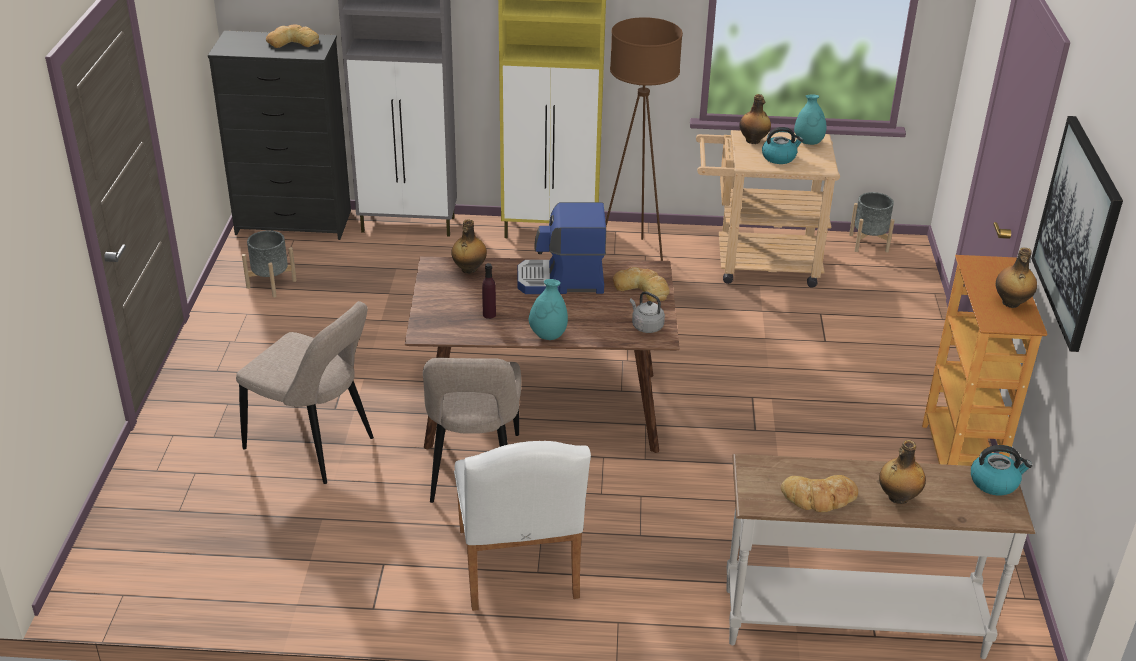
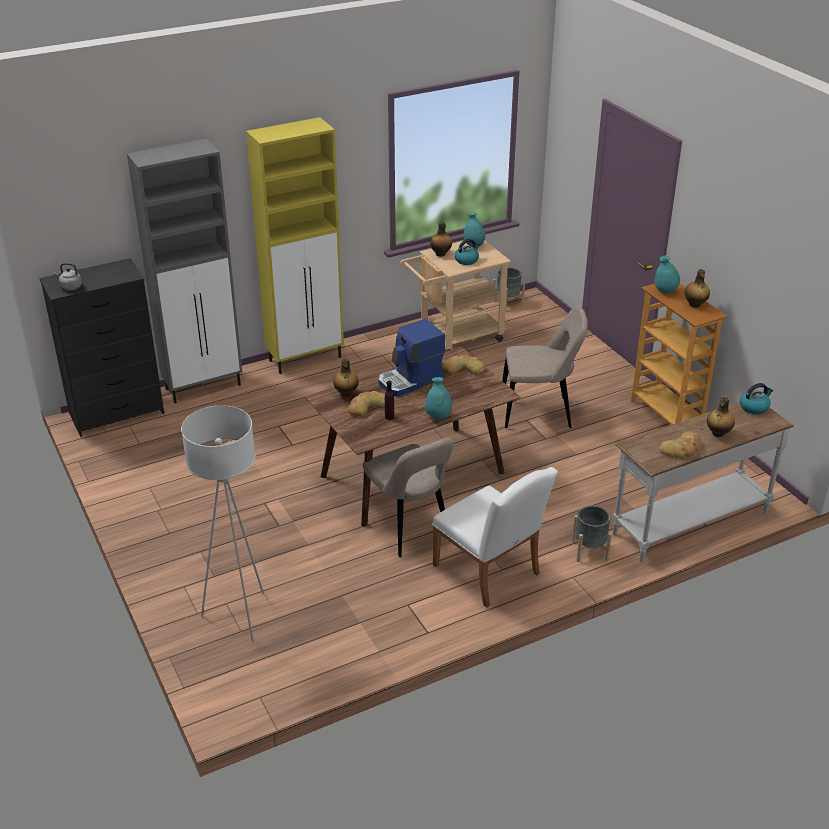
camera: 30 degrees left, 0 degrees up
beige chair [236,301,374,484] -> beige chair moved to [502,306,588,428]
grey planter [242,230,297,298] -> grey planter moved to [572,506,612,562]
bread [266,24,319,48] -> bread moved to [348,391,385,417]
brown floor lamp [605,17,683,261] -> none
grey kettle [630,291,665,333] -> grey kettle moved to [54,263,82,290]
picture [1031,116,1123,352] -> none
none -> white floor lamp [181,406,264,641]
none -> turquoise vase [655,256,680,294]

